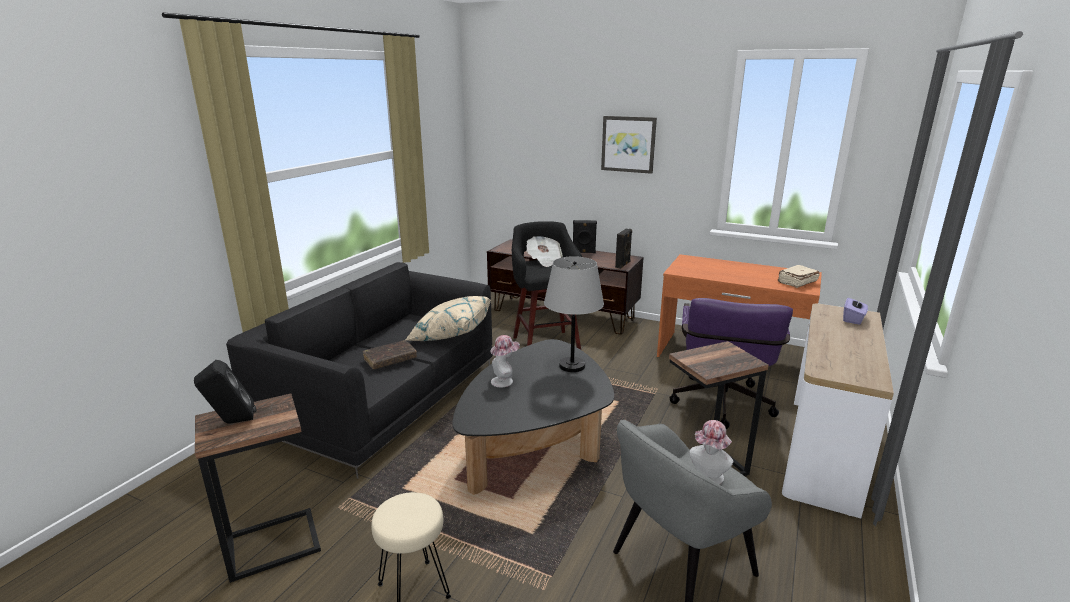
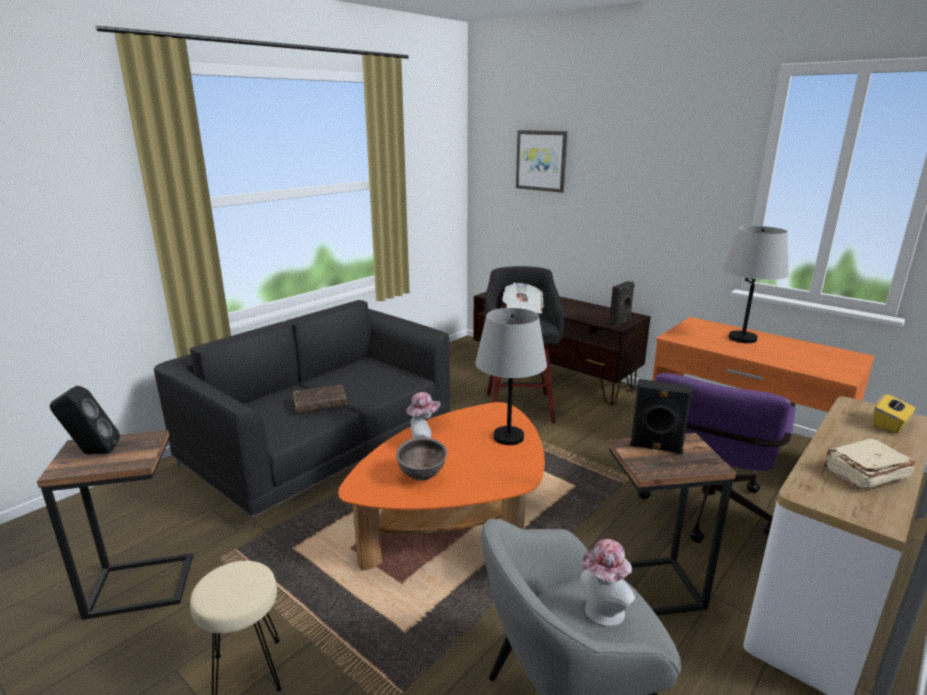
camera: 15 degrees right, 0 degrees up
beige pillow [406,296,491,341] -> none
black coffee table [452,339,614,495] -> orange coffee table [338,402,545,571]
black speaker [573,220,597,253] -> black speaker moved to [630,379,693,455]
picture [601,116,657,174] -> picture moved to [516,130,568,193]
beige book [778,265,820,288] -> beige book moved to [824,439,916,490]
purple tissue box [843,296,868,325] -> yellow tissue box [873,394,915,433]
none -> brown bowl [396,437,448,481]
none -> grey table lamp [723,226,789,343]

